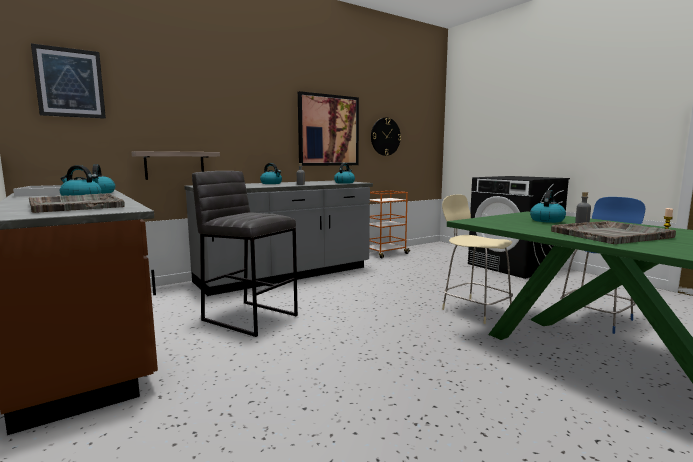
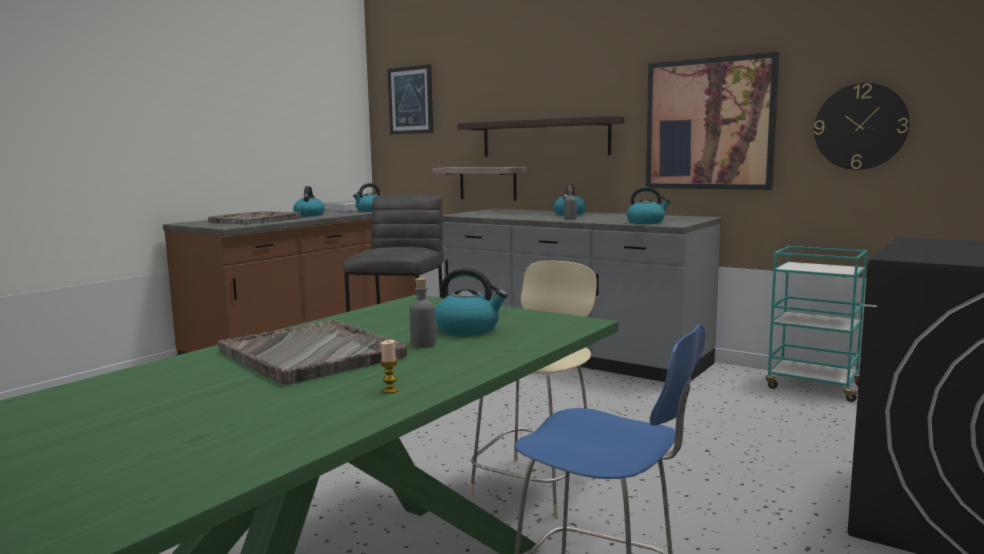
camera: 70 degrees right, 0 degrees up
orange cart [369,191,410,258] -> turquoise cart [765,246,867,402]
none -> shelf [457,116,624,157]

